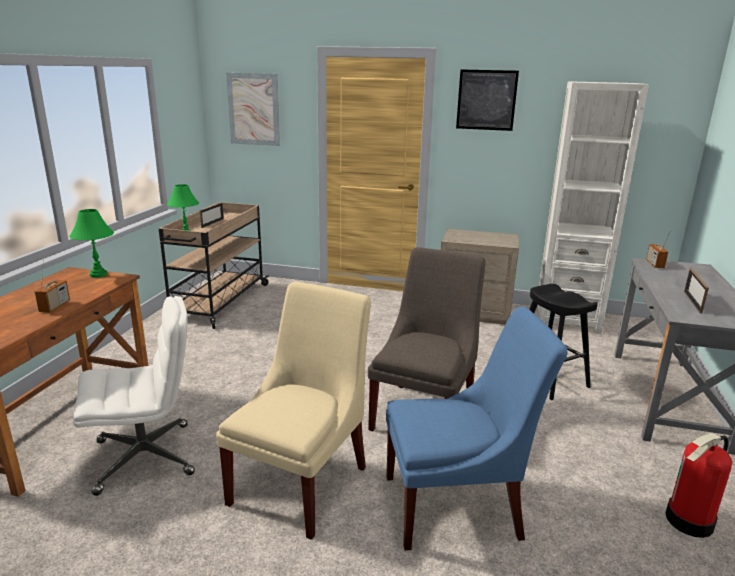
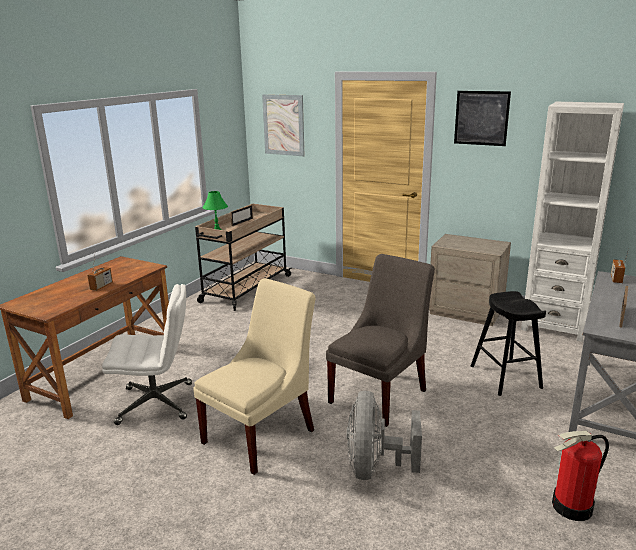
camera: 15 degrees right, 0 degrees up
green table lamp [69,209,114,278] -> none
blue chair [386,307,568,550] -> grey fan [346,391,422,480]

